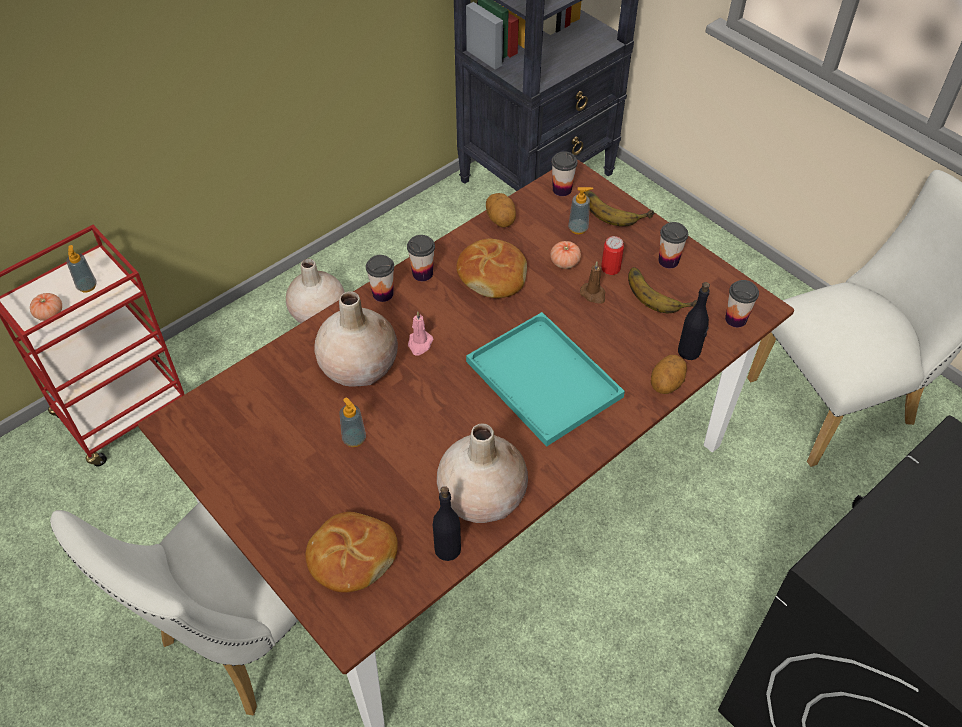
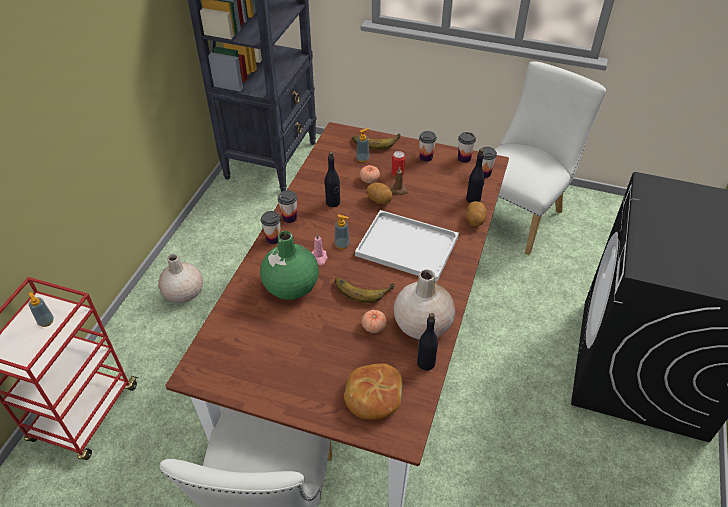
camera: 30 degrees left, 5 degrees down
tomato [30,293,62,321] -> tomato moved to [362,310,387,333]
beige vase [315,291,398,387] -> green vase [260,231,319,300]
soap dispenser [340,398,366,447] -> soap dispenser moved to [334,214,350,249]
bread [456,239,527,298] -> black bottle [325,152,340,207]
turquoise tray [466,312,625,447] -> white tray [355,210,459,282]
potato [486,193,516,227] -> potato moved to [366,182,393,204]
cup [551,151,577,196] -> cup moved to [458,132,476,163]
banana [628,267,697,313] -> banana moved to [335,278,395,303]

